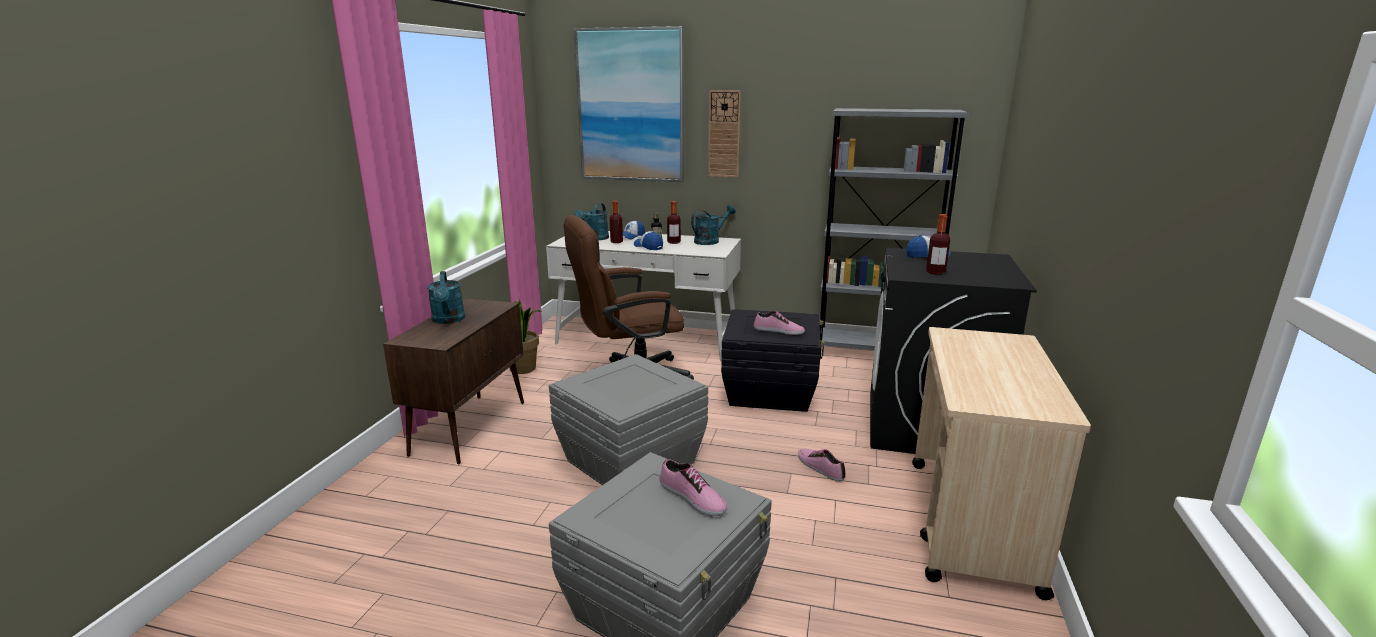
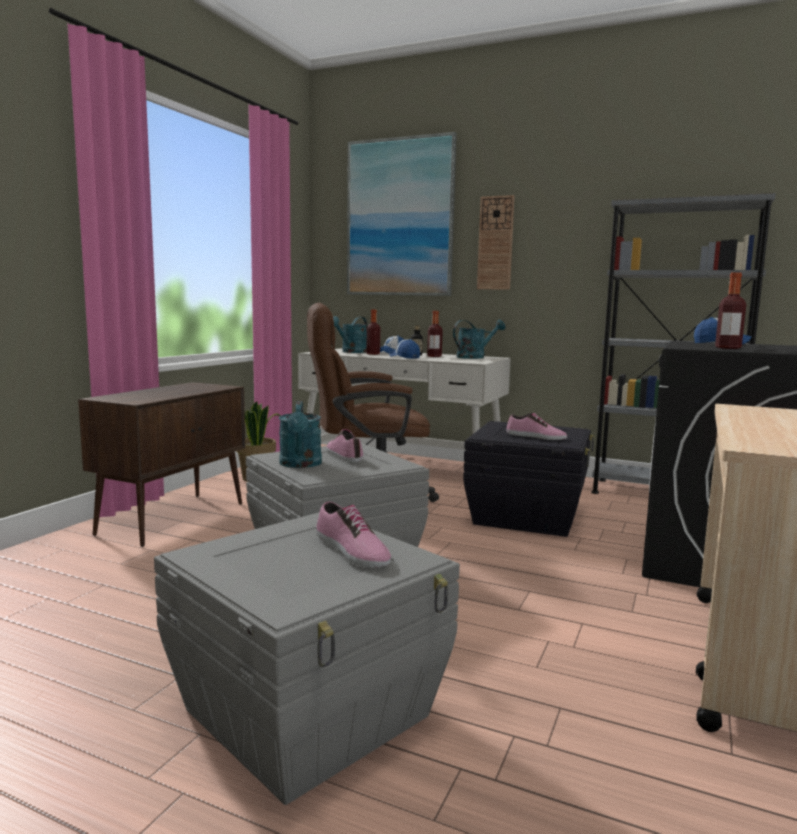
camera: 10 degrees right, 10 degrees down
turquoise watering can [427,271,465,324] -> turquoise watering can moved to [279,401,322,468]
shoe [798,449,846,482] -> shoe moved to [327,429,363,463]

